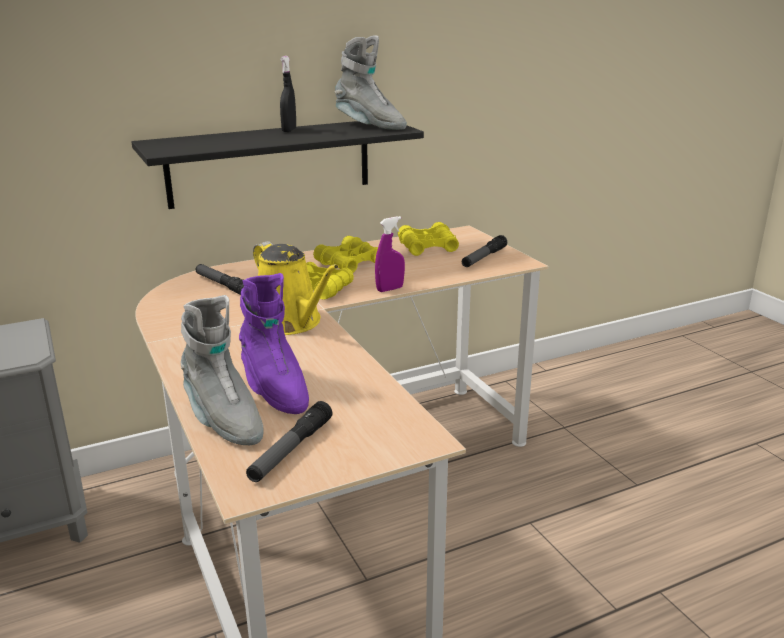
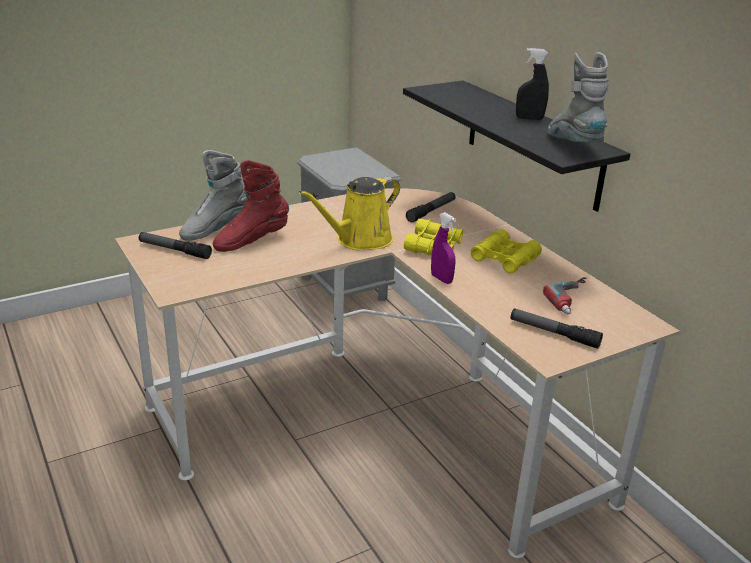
camera: 85 degrees right, 5 degrees up
purple boot [239,273,309,414] -> red boot [213,160,289,252]
grey boot [335,35,407,130] -> grey boot turned 135 degrees clockwise [548,52,609,142]
yellow binoculars [398,222,459,256] -> power drill [543,277,586,314]

